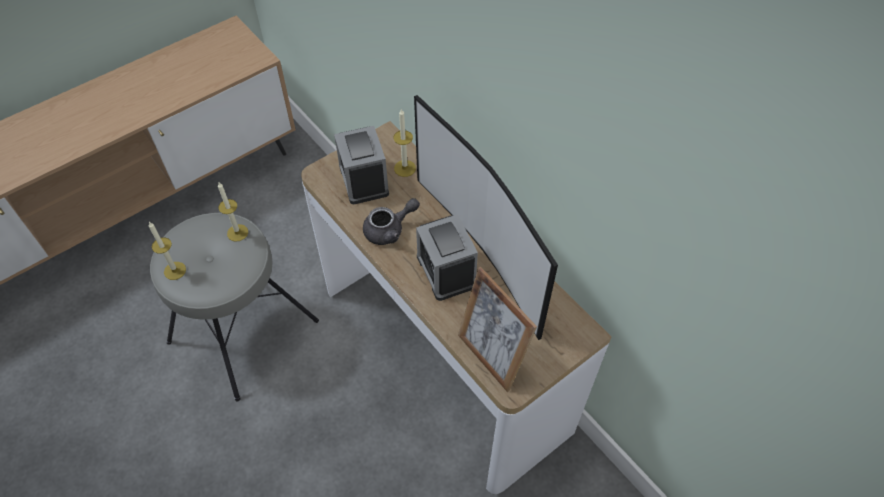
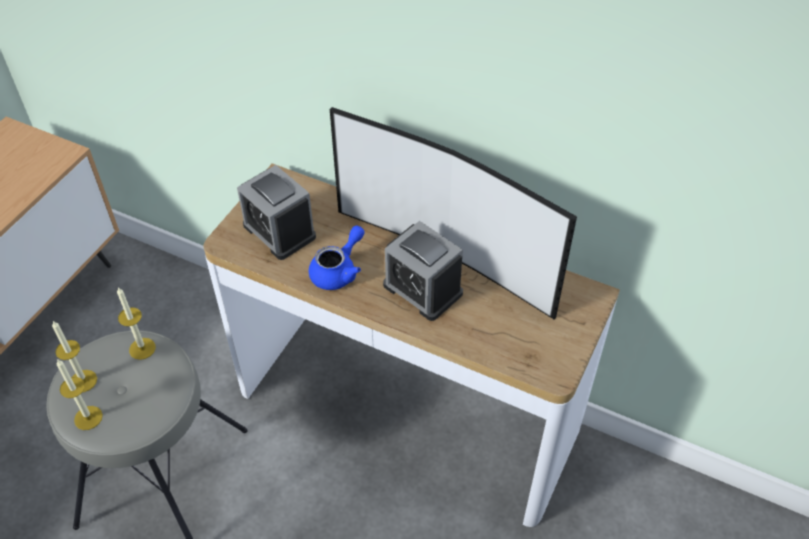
camera: 25 degrees left, 5 degrees down
grey teapot [363,198,420,245] -> blue teapot [309,226,365,290]
candle [393,108,416,177] -> candle moved to [52,321,97,392]
picture frame [458,267,537,392] -> none

